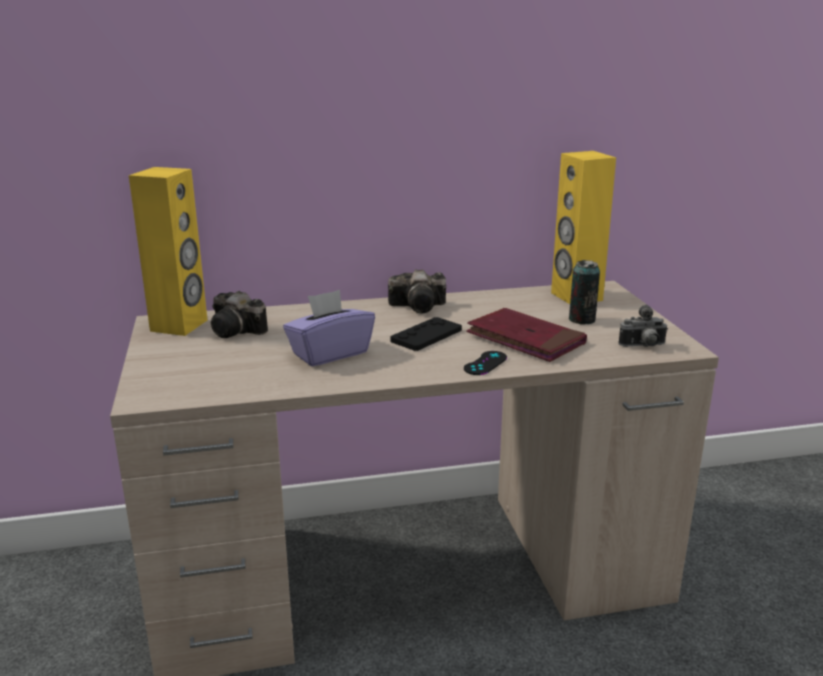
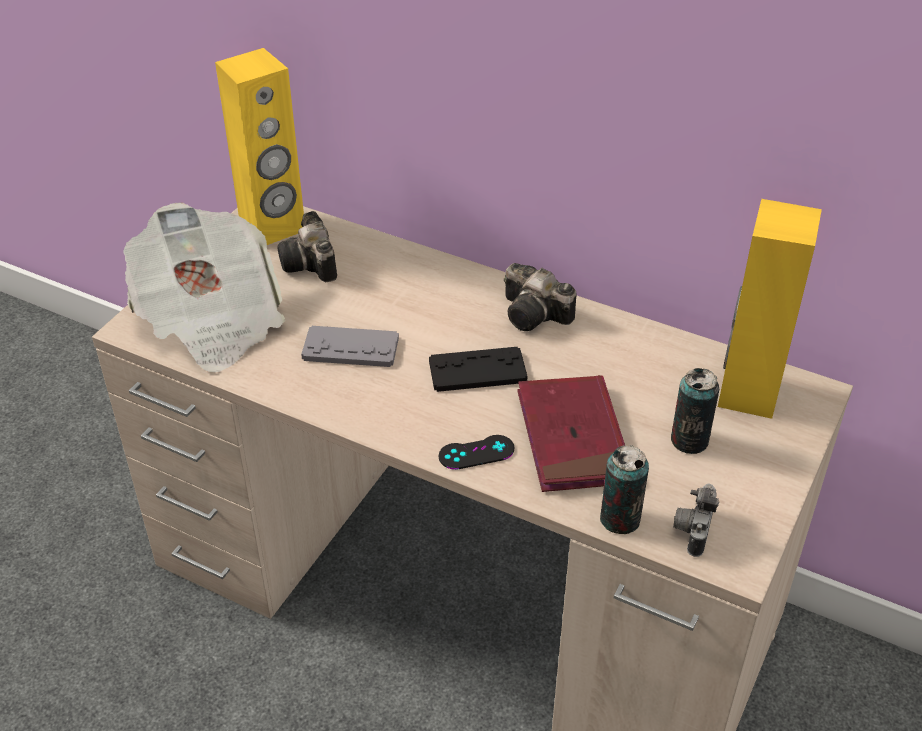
camera: 40 degrees right, 20 degrees up
purple tissue box [283,290,375,367] -> grey game controller [301,326,399,367]
camera [618,305,668,347] -> camera turned 75 degrees clockwise [673,484,719,557]
none -> newspaper [123,202,285,373]
none -> can [600,445,649,534]

